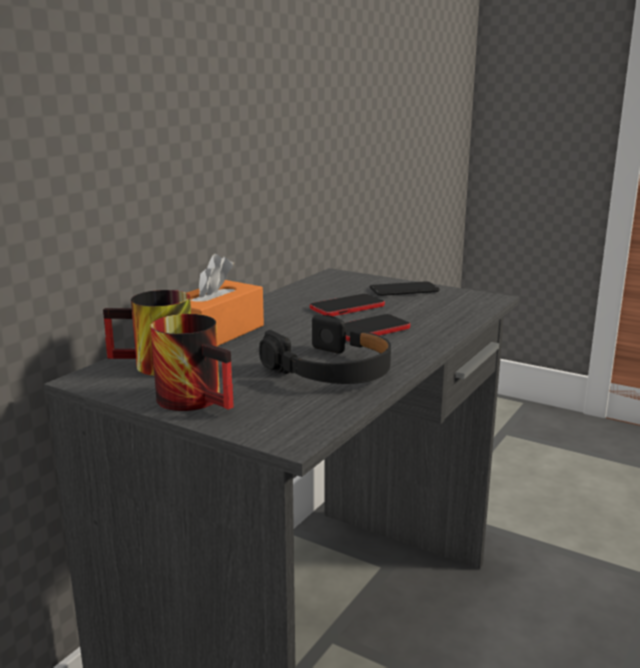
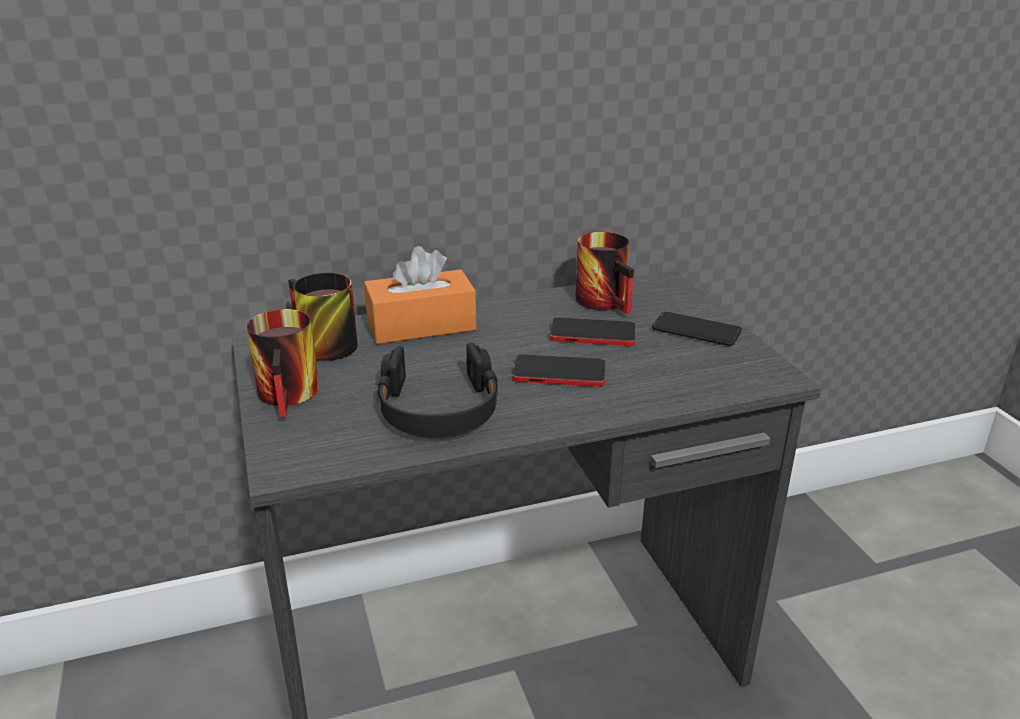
camera: 40 degrees right, 10 degrees up
none -> mug [575,232,634,314]

